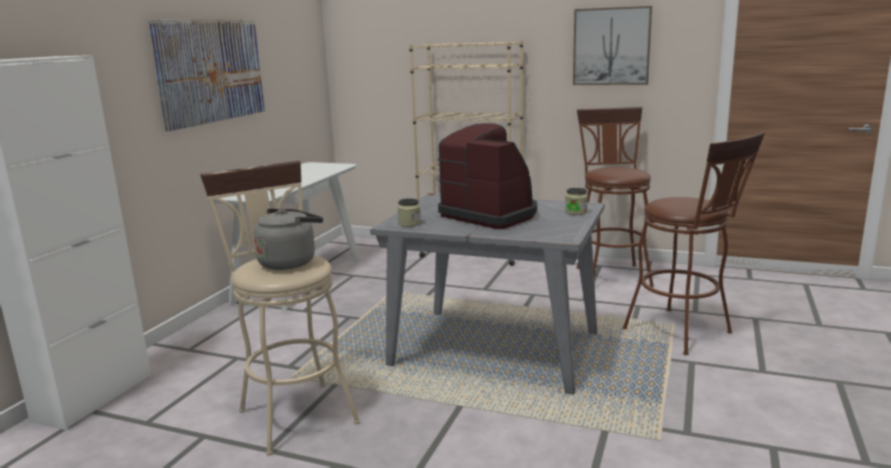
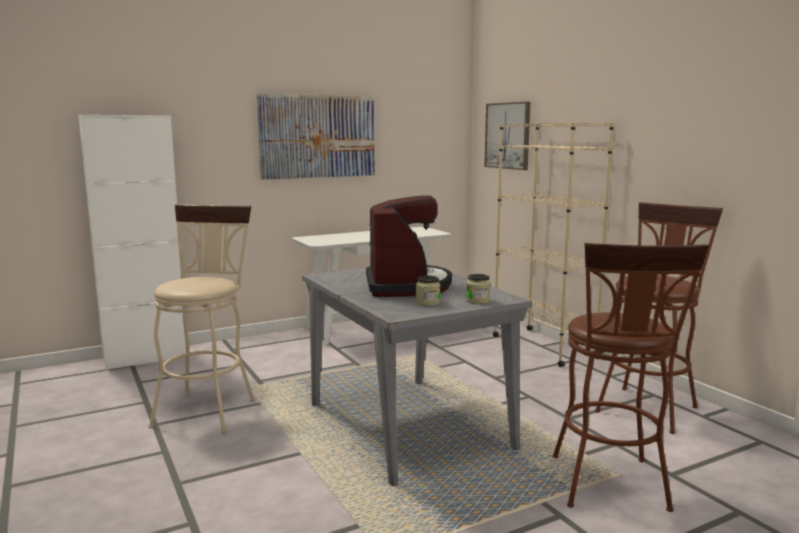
camera: 40 degrees right, 5 degrees down
grey kettle [254,209,323,270] -> none
jar [397,198,421,227] -> jar moved to [416,276,440,306]
picture [573,6,652,85] -> picture moved to [484,102,530,170]

